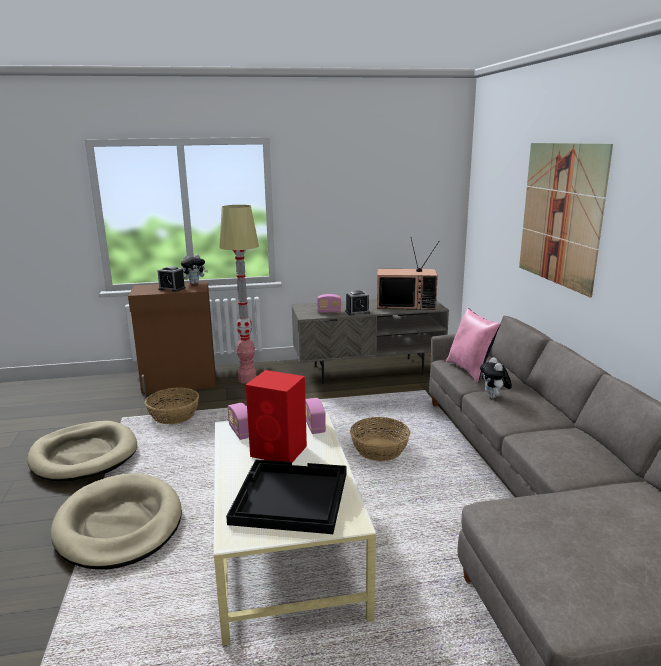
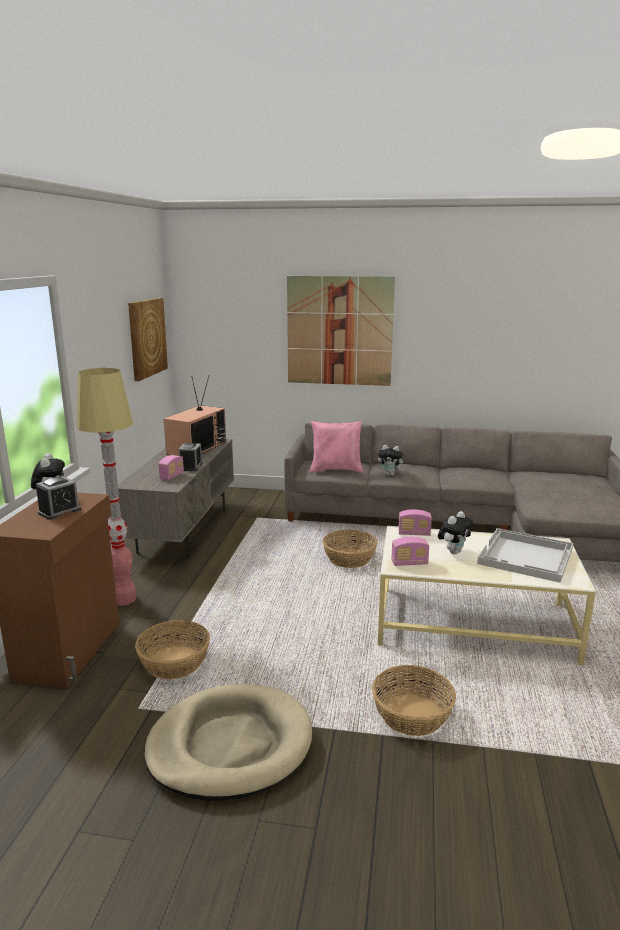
camera: 70 degrees left, 0 degrees up
beige dog bed [51,473,182,570] -> basket [372,665,456,736]
black tray [226,459,347,534] -> white tray [477,528,573,583]
red speaker [246,370,307,462] -> plush toy [438,511,473,554]
none -> picture [128,298,168,381]

